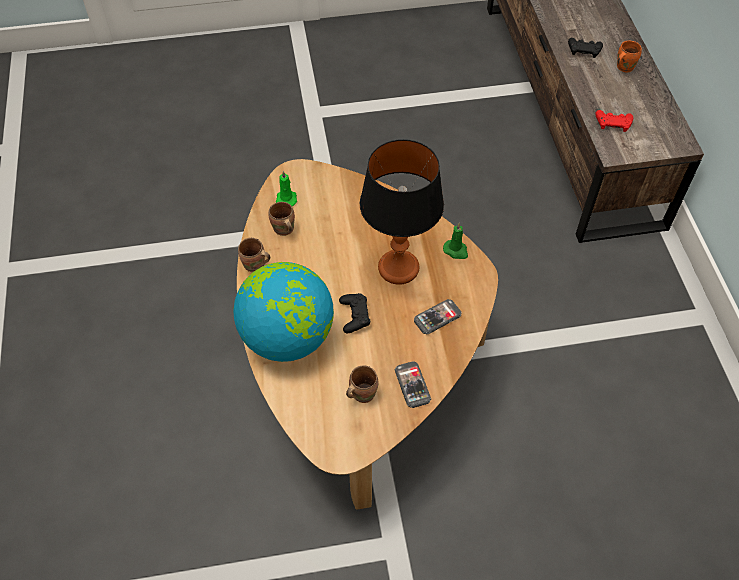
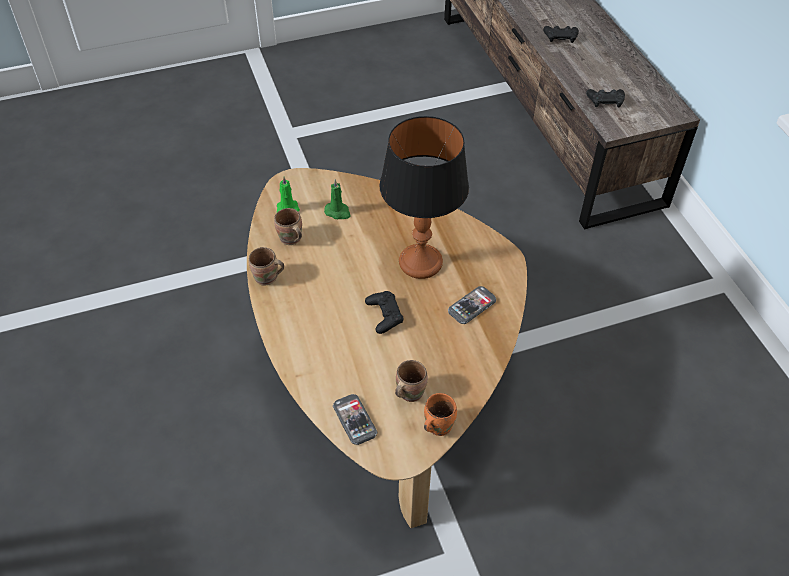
camera: 10 degrees left, 5 degrees down
globe [233,262,334,362] -> none
phone [395,361,431,408] -> phone moved to [333,394,377,445]
green candle [443,223,468,259] -> green candle moved to [324,179,351,219]
red game controller [595,110,633,132] -> black game controller [586,89,625,107]
orange mug [617,41,642,72] -> orange mug moved to [424,393,457,436]

